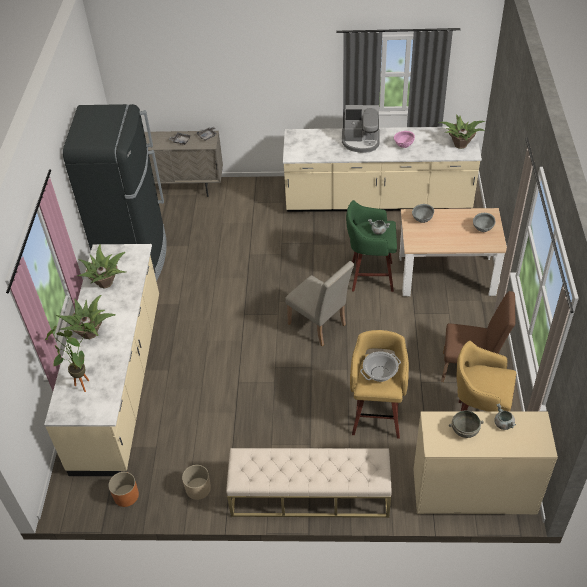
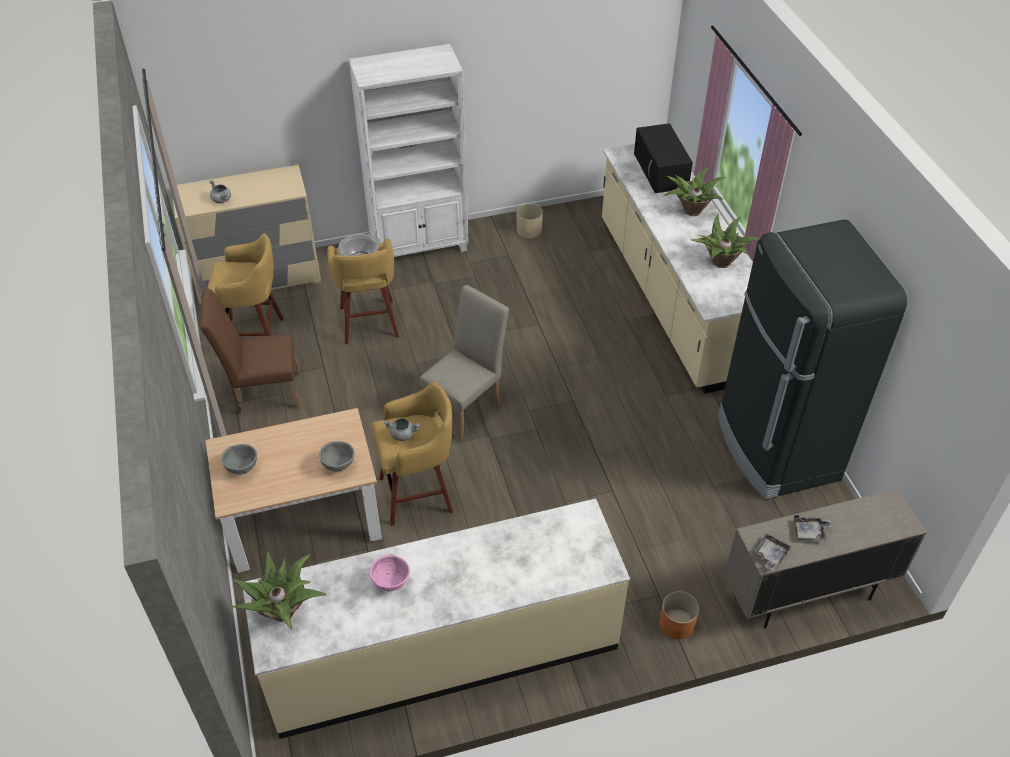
camera: 160 degrees right, 0 degrees up
potted plant [45,323,95,392] -> black microwave [634,123,693,193]
orange planter [108,472,139,507] -> orange planter moved to [660,591,699,639]
beige bench [226,448,392,518] -> white bookcase [349,44,469,257]
beige chair [285,261,354,346] -> beige chair turned 105 degrees clockwise [419,285,509,440]
coffee machine [342,105,380,153] -> none
green stool [346,200,397,292] -> yellow stool [372,382,453,526]
grey bowl [449,411,484,438] -> none

